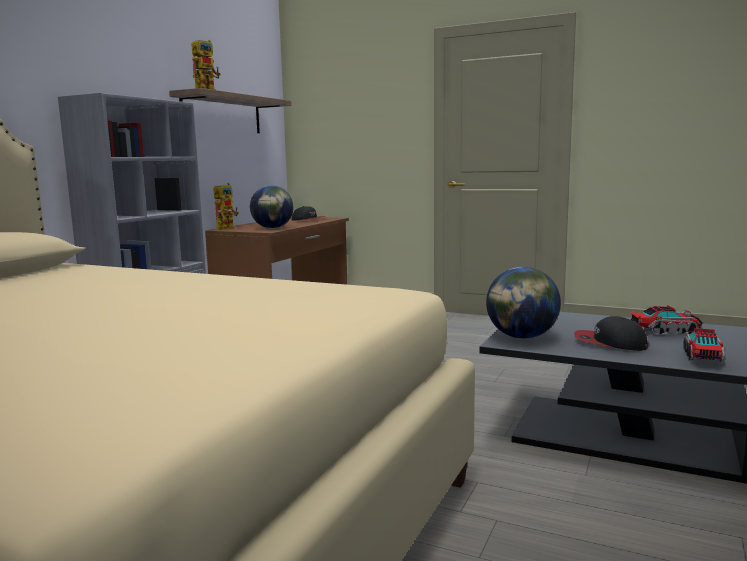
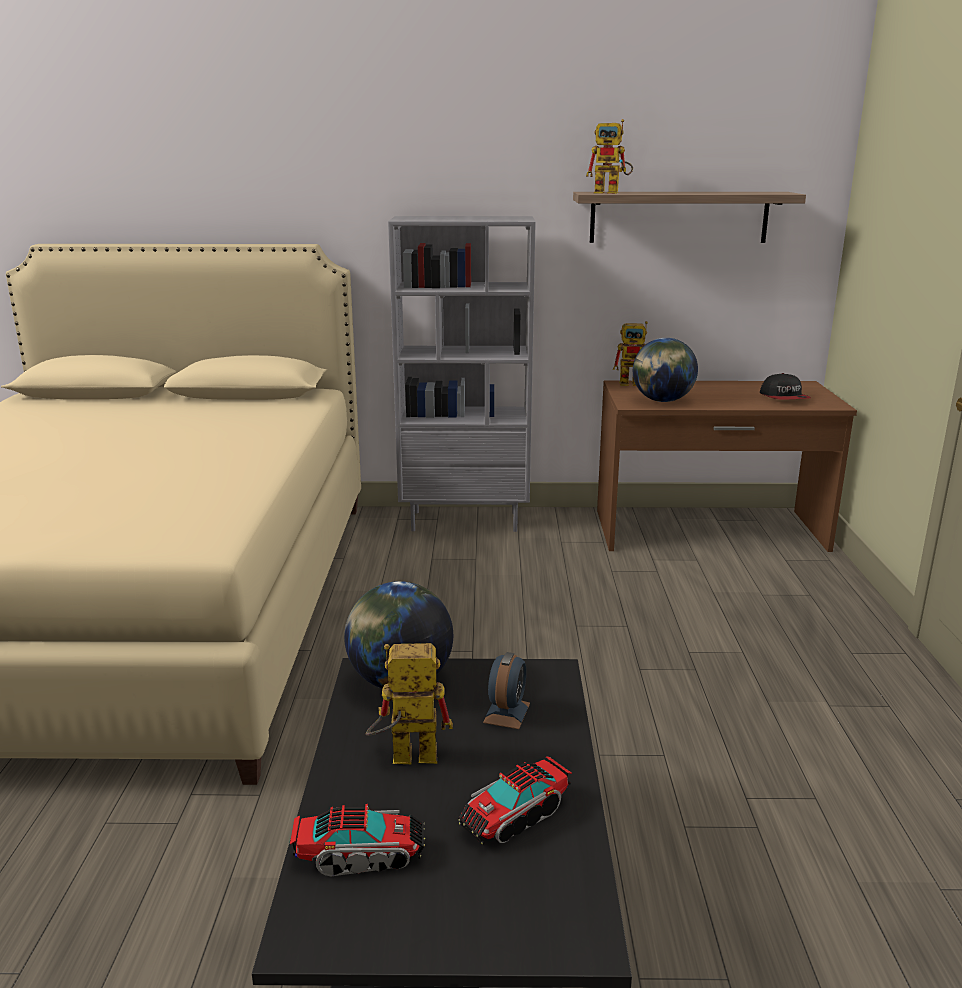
camera: 65 degrees right, 10 degrees up
cap [574,316,648,351] -> toy robot [366,643,453,764]
toy truck [631,305,703,335] -> toy truck turned 75 degrees clockwise [458,756,572,845]
none -> alarm clock [483,652,530,729]

